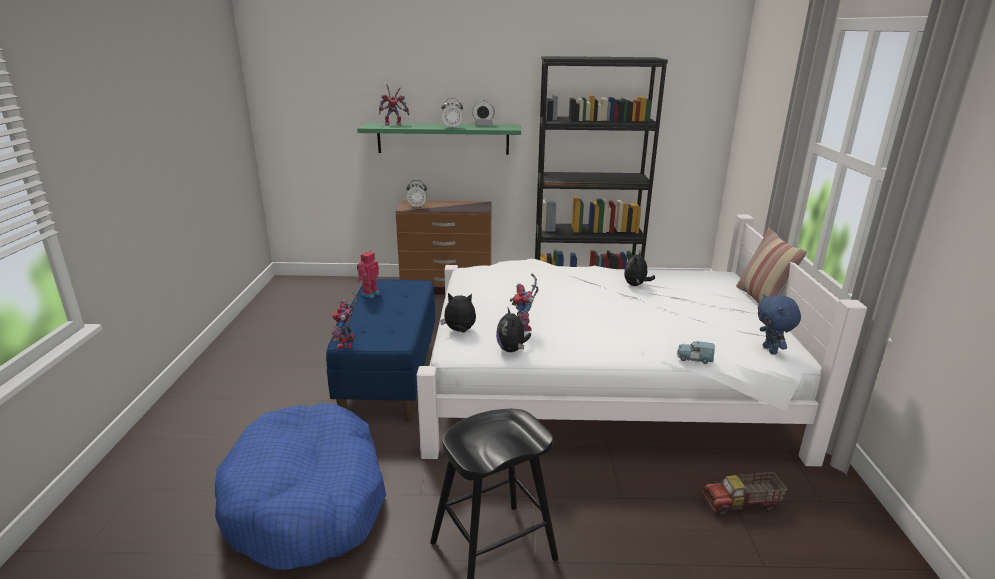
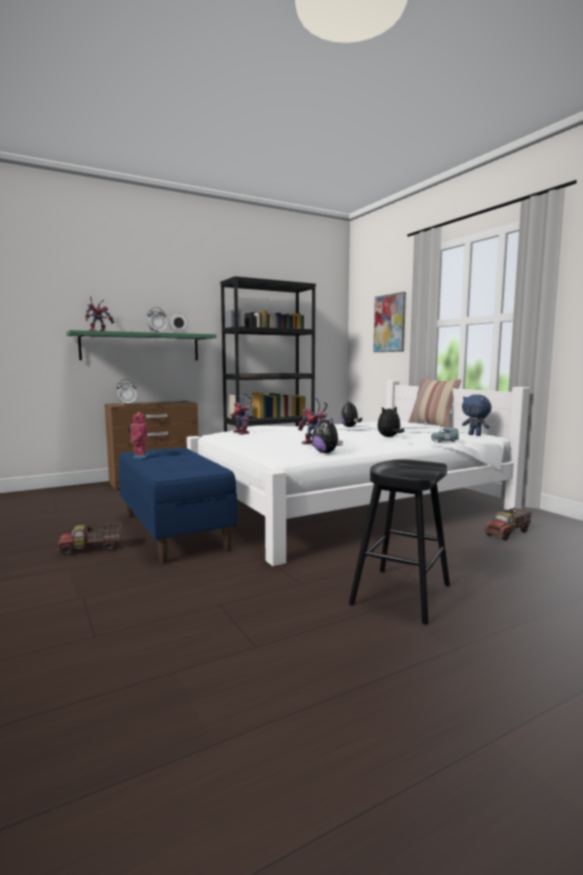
camera: 30 degrees left, 15 degrees down
blue dog bed [215,403,386,570] -> none
toy robot [331,291,357,348] -> toy robot moved to [230,393,252,434]
plush toy [440,293,476,333] -> plush toy moved to [377,407,404,437]
none -> toy truck [57,523,121,556]
none -> picture [373,292,406,352]

